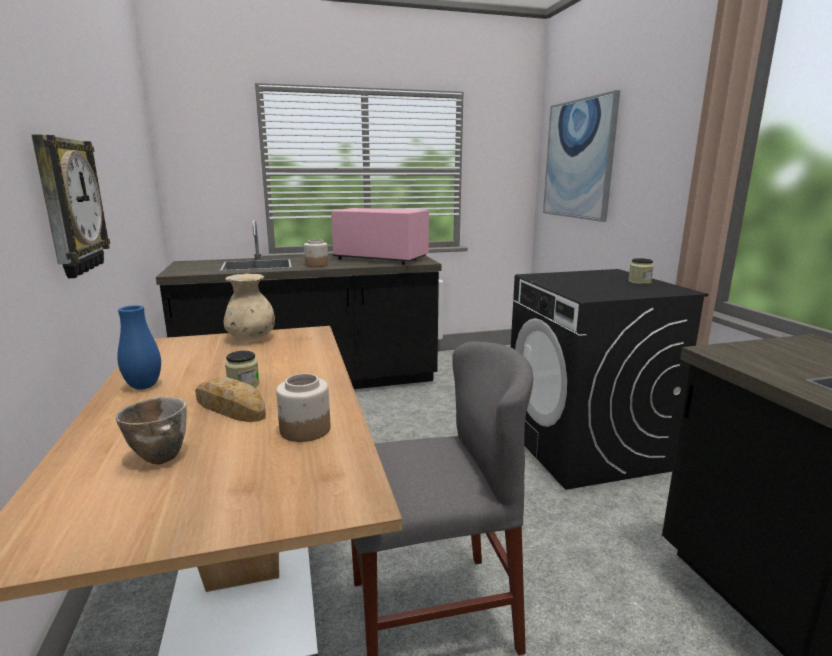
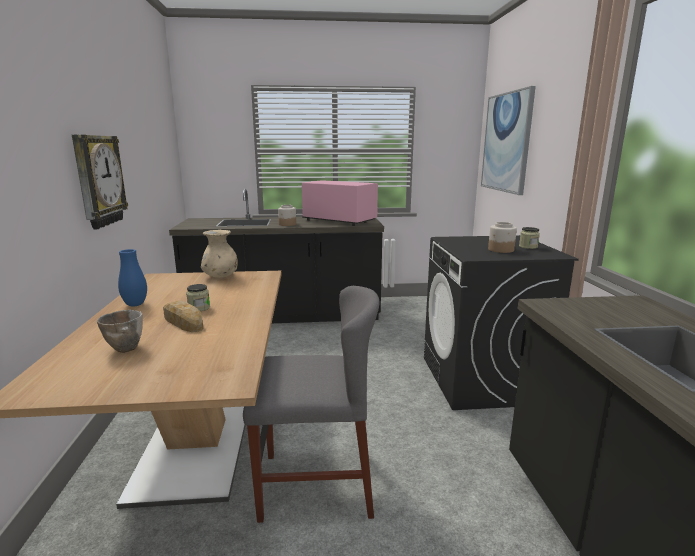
camera: 10 degrees right, 0 degrees up
jar [276,374,330,442] -> jar moved to [488,222,517,253]

